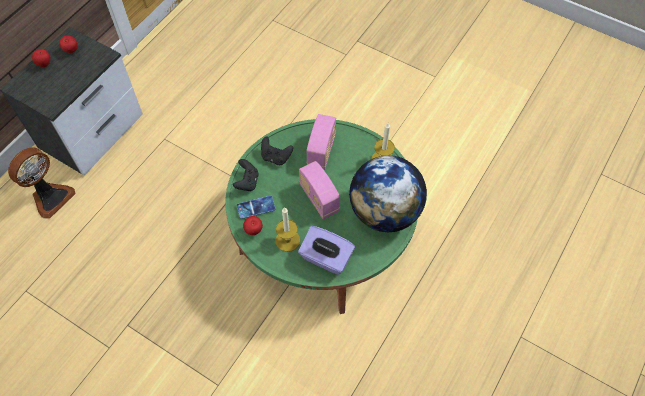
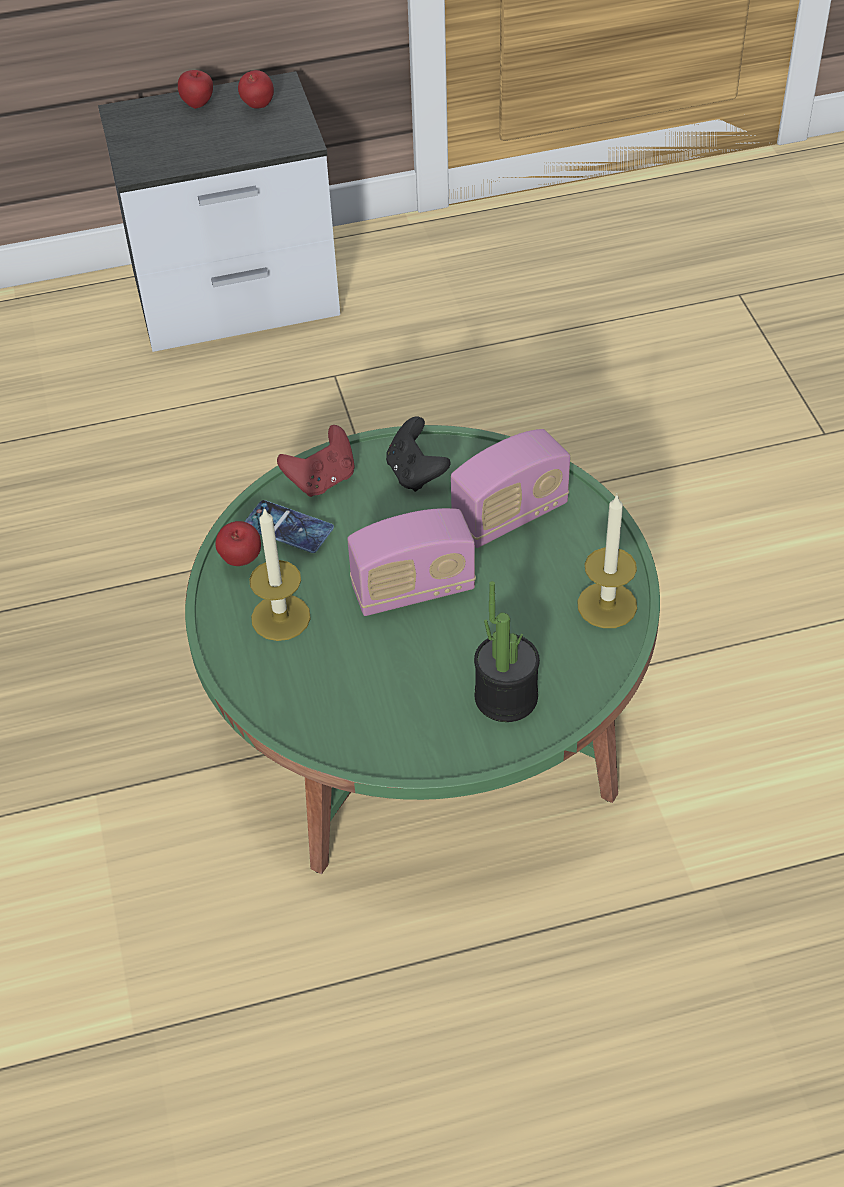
camera: 45 degrees right, 10 degrees down
fan [8,147,76,219] -> none
black game controller [233,159,259,191] -> red game controller [277,425,355,497]
purple tissue box [298,226,355,275] -> none
radio [299,161,340,219] -> radio turned 120 degrees counterclockwise [347,508,476,616]
globe [349,155,427,232] -> potted plant [474,581,540,722]

